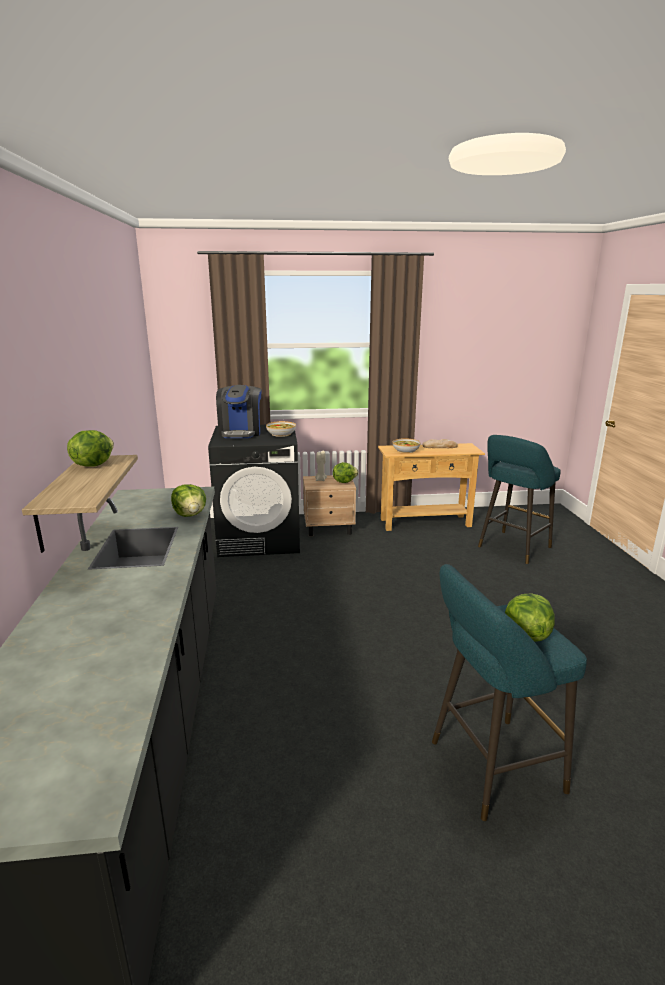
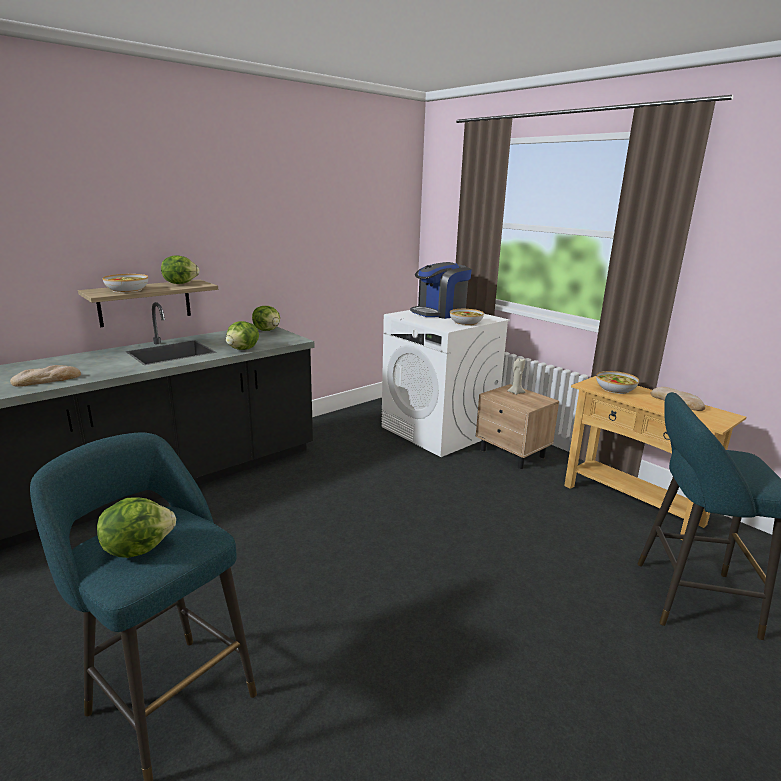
camera: 55 degrees right, 0 degrees up
black washing machine [208,425,300,557] -> white washing machine [381,310,510,457]
lettuce [333,462,358,483] -> lettuce moved to [252,306,280,331]
none -> bread [10,365,81,387]
none -> bowl [103,274,148,293]

